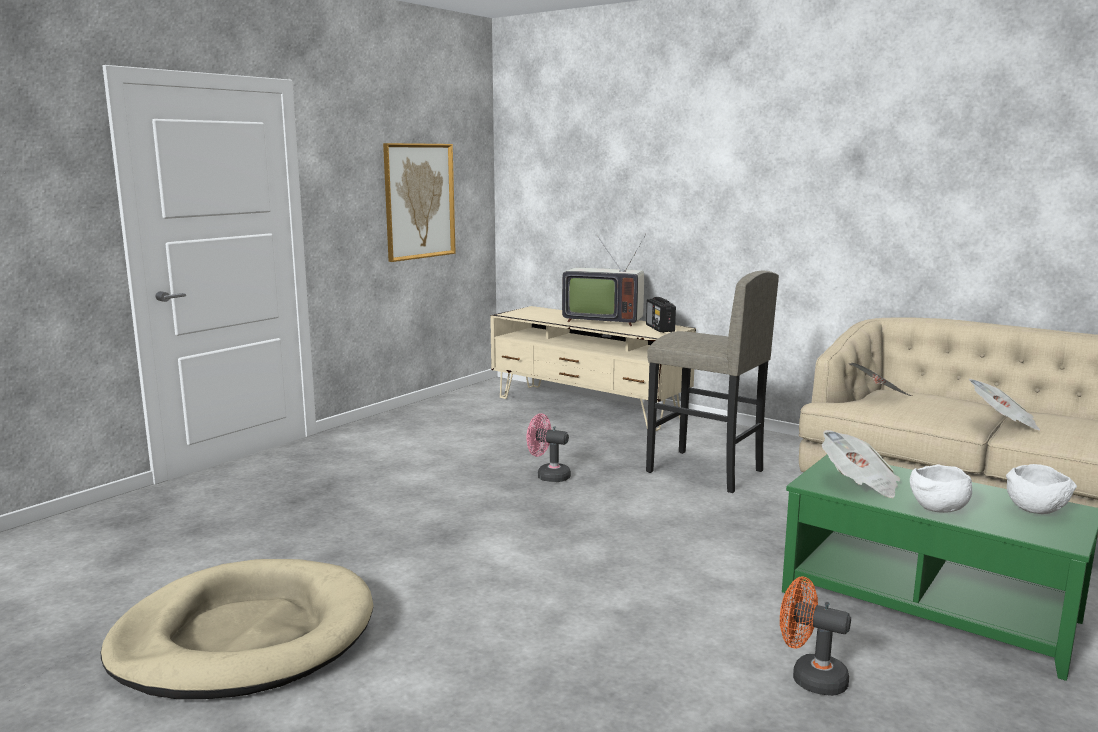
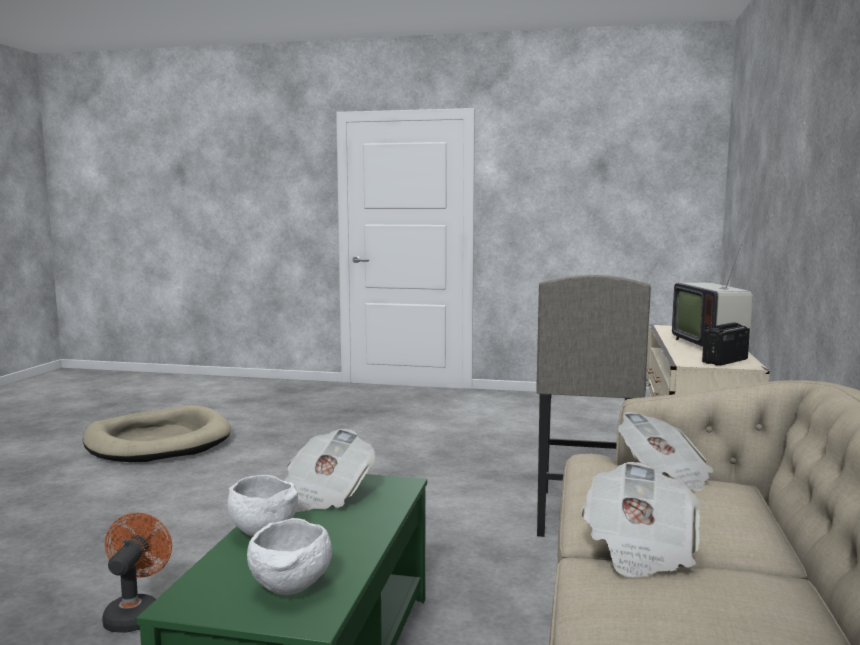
camera: 65 degrees right, 5 degrees down
picture [383,143,456,262] -> none
pink fan [526,413,571,482] -> none

